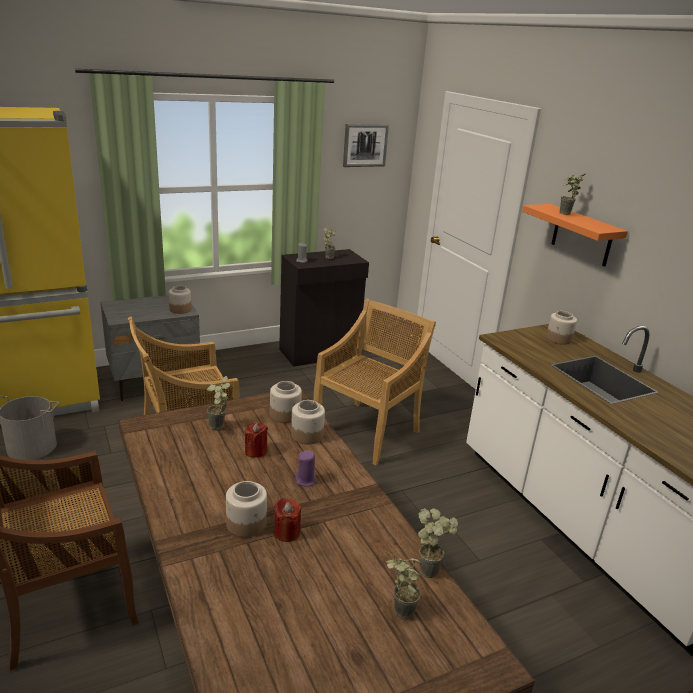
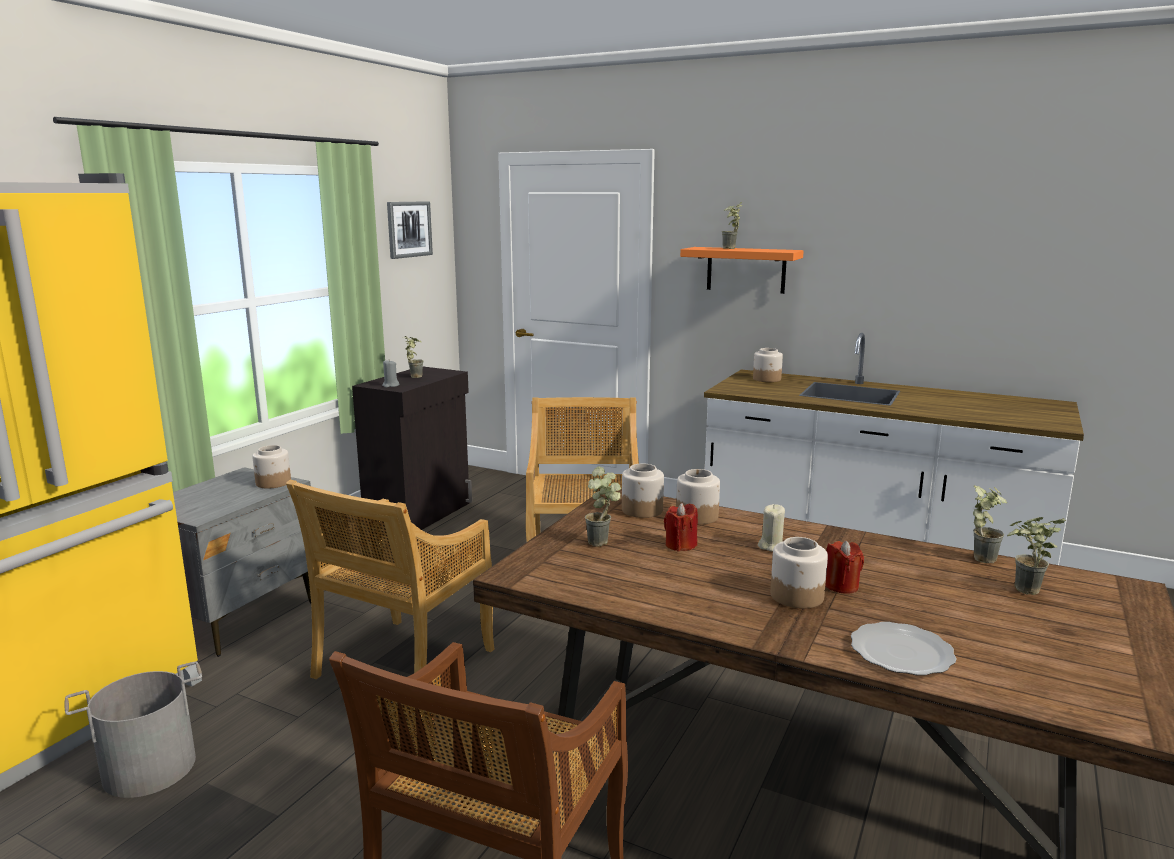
camera: 35 degrees left, 10 degrees down
purple candle [295,450,317,486] -> beige candle [758,504,785,551]
none -> plate [851,622,957,675]

